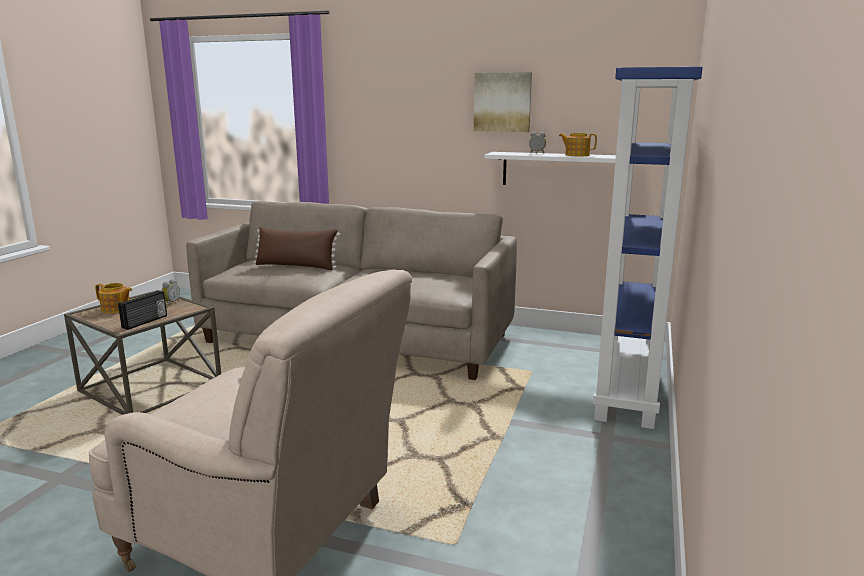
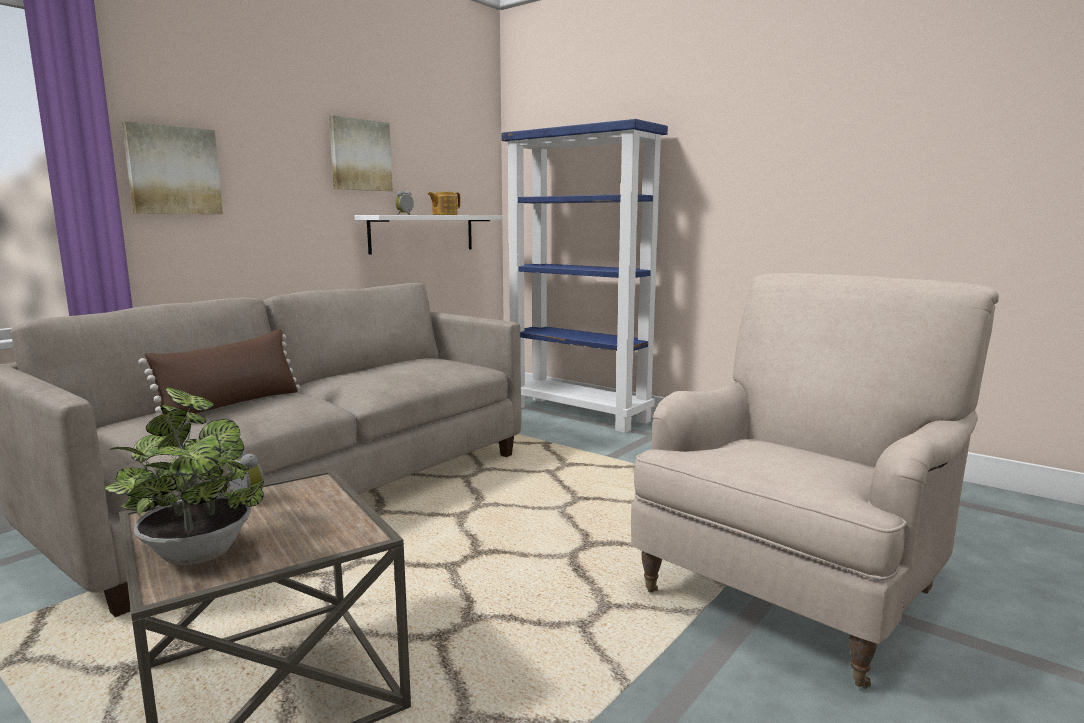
camera: 70 degrees left, 5 degrees down
teapot [95,283,132,313] -> potted plant [104,387,264,565]
radio [118,291,167,330] -> none
none -> picture [122,121,223,214]

